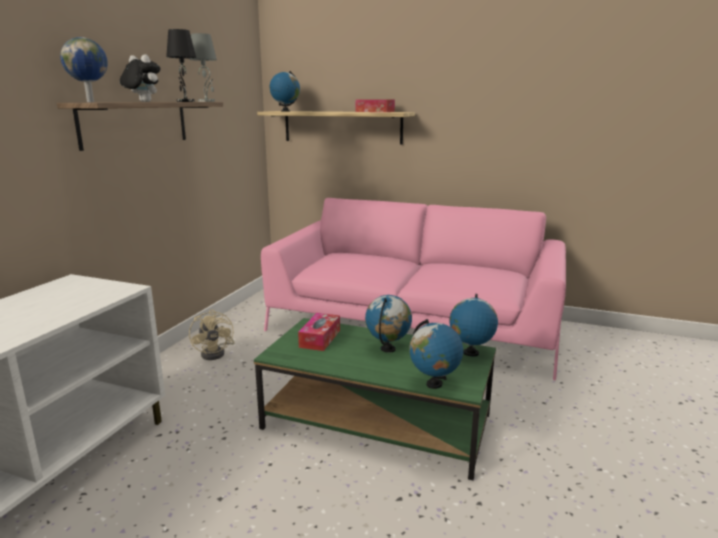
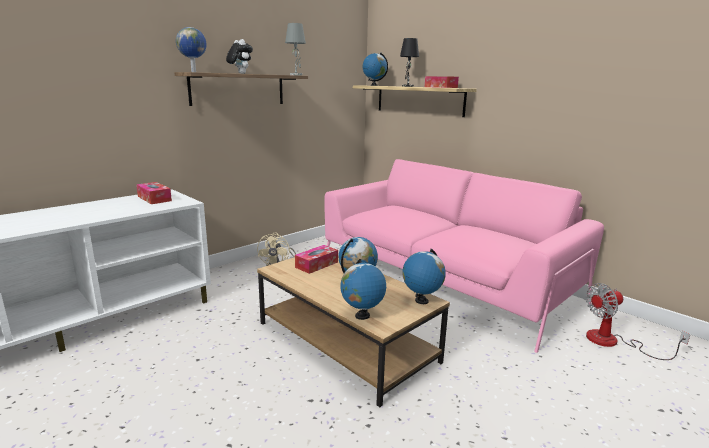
camera: 25 degrees right, 0 degrees up
black table lamp [166,29,196,102] -> black table lamp moved to [400,38,419,87]
green coffee table [254,318,496,480] -> brown coffee table [257,256,450,407]
none -> tissue box [136,182,172,204]
none -> fan [586,283,690,360]

